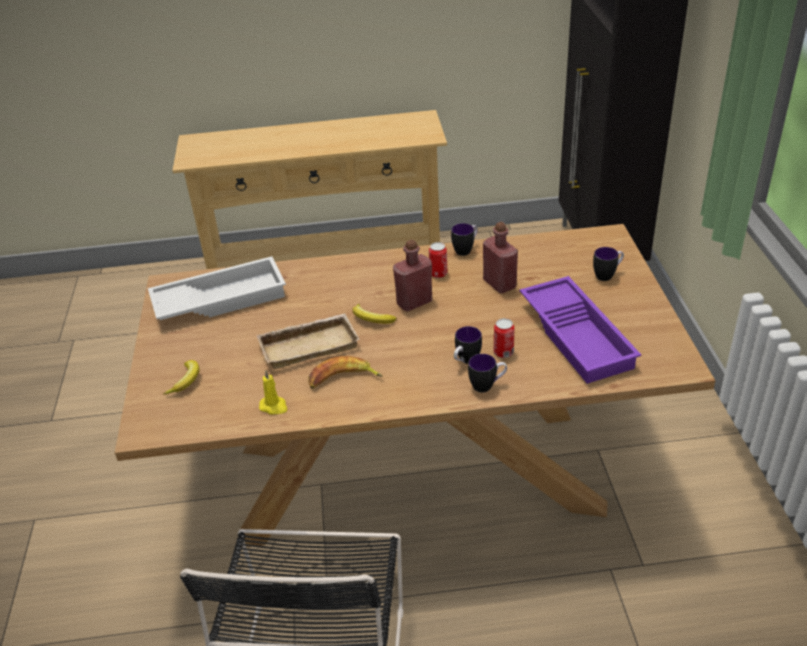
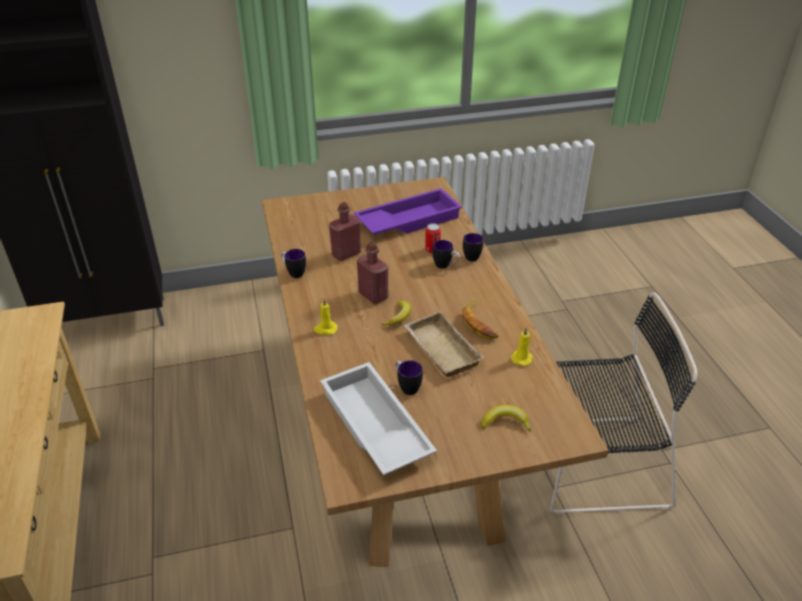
camera: 100 degrees left, 0 degrees up
can [429,242,448,278] -> none
mug [593,247,624,281] -> mug moved to [396,360,423,395]
none -> yellow candle [313,299,338,335]

